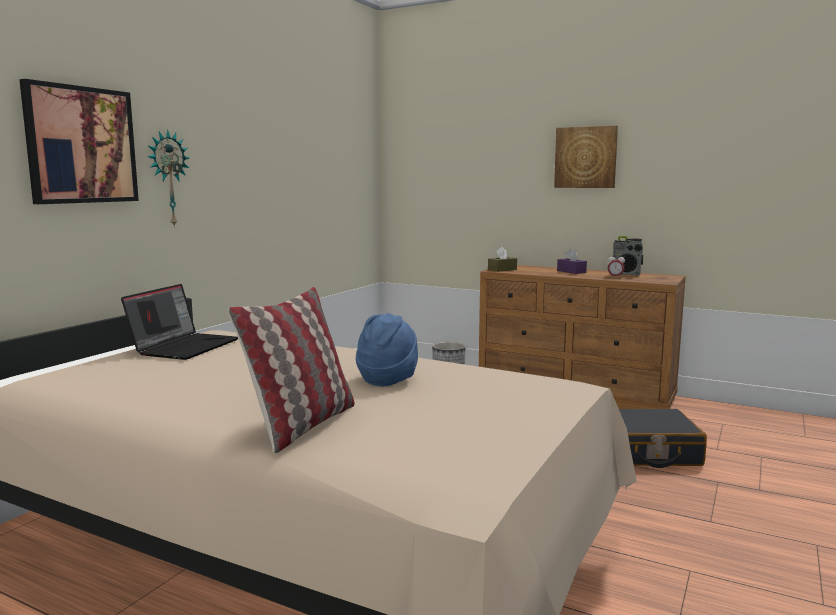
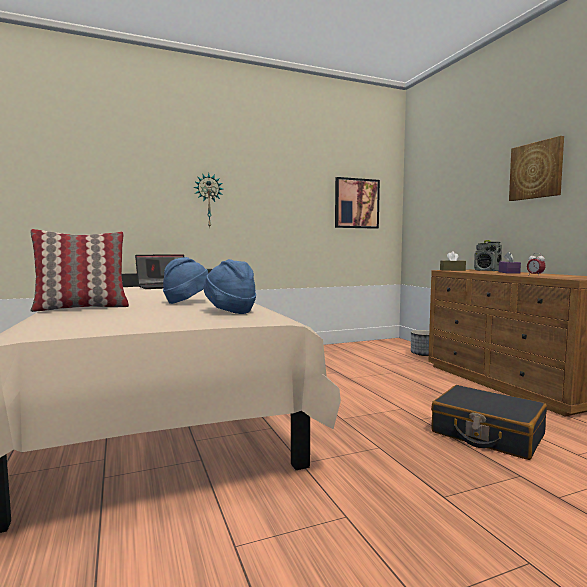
camera: 40 degrees right, 5 degrees down
picture [19,79,139,204] -> picture moved to [335,177,380,229]
radio [613,236,643,276] -> radio moved to [474,240,502,271]
none -> blue hat [203,259,256,314]

